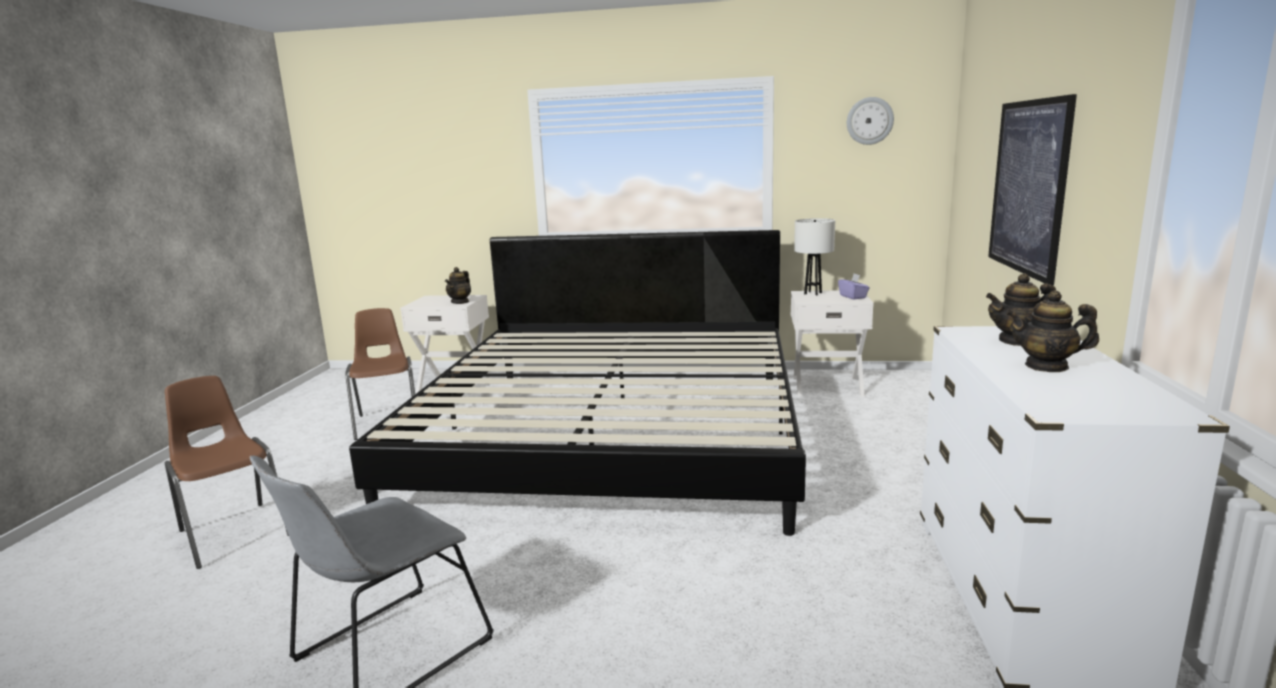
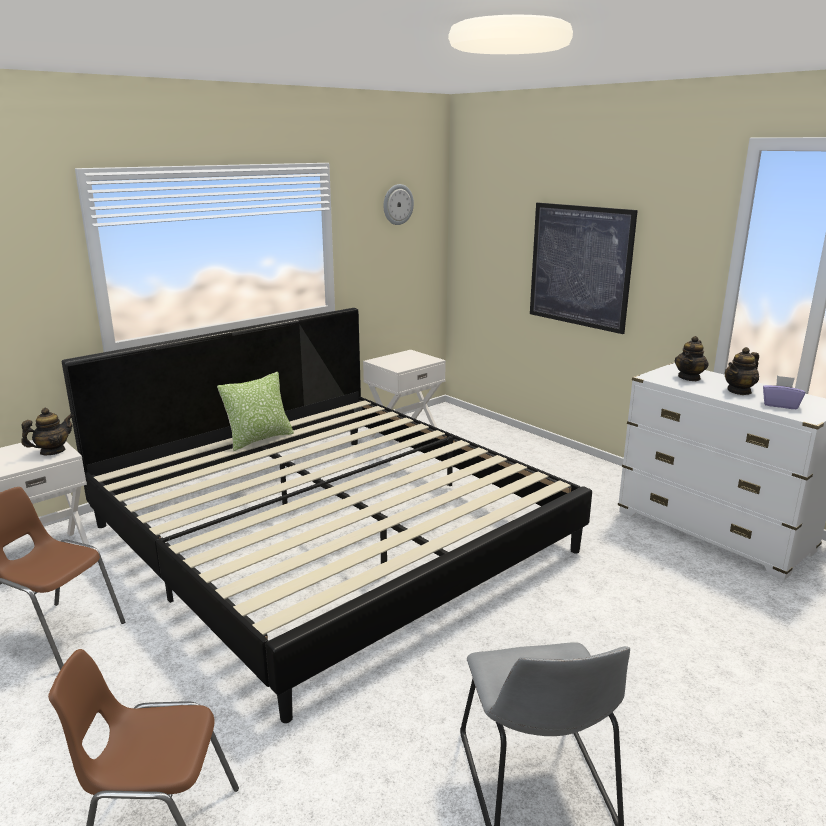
camera: 50 degrees left, 5 degrees up
teapot [445,267,471,304] -> teapot turned 105 degrees counterclockwise [21,408,73,455]
white table lamp [794,218,835,295] -> none
purple tissue box [838,274,870,299] -> purple tissue box moved to [763,376,805,409]
none -> pillow [217,372,294,451]

